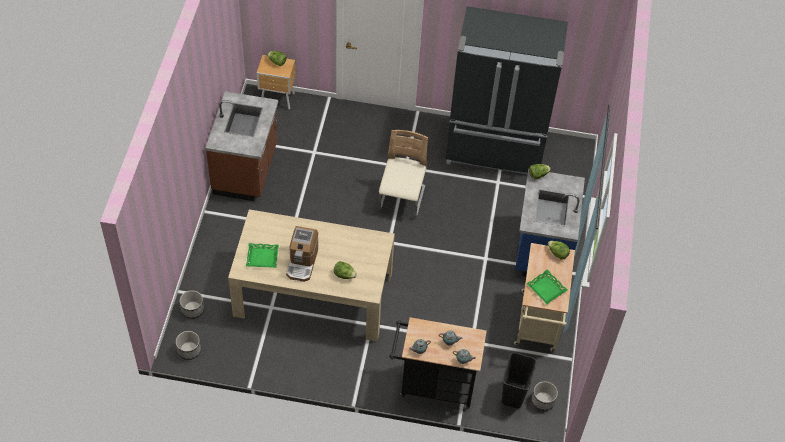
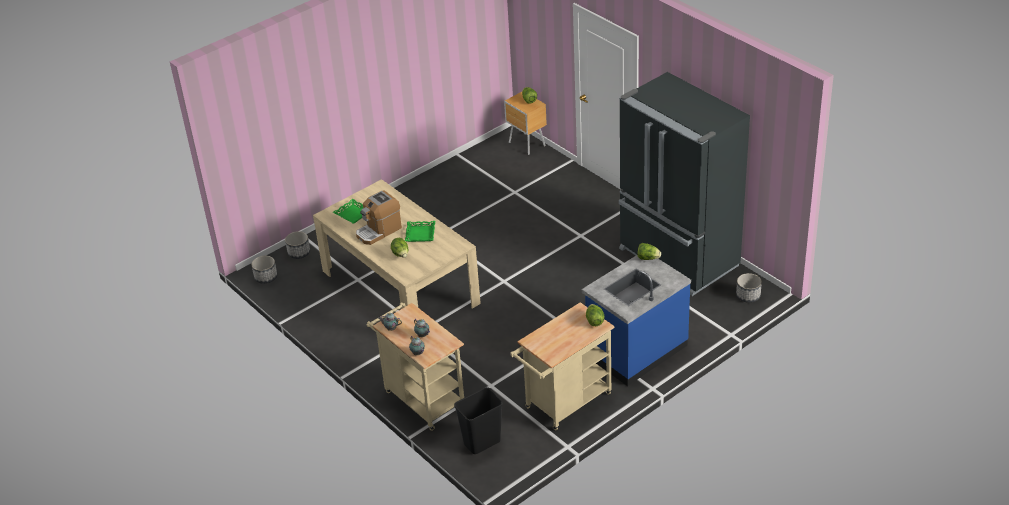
camera: 45 degrees right, 15 degrees down
brown counter [206,91,278,201] -> none
beige chair [378,130,428,217] -> none
black cart [390,317,487,409] -> beige cart [367,302,464,431]
green tray [526,269,568,304] -> green tray moved to [405,221,435,242]
planter [532,381,558,411] -> planter moved to [736,273,762,303]

